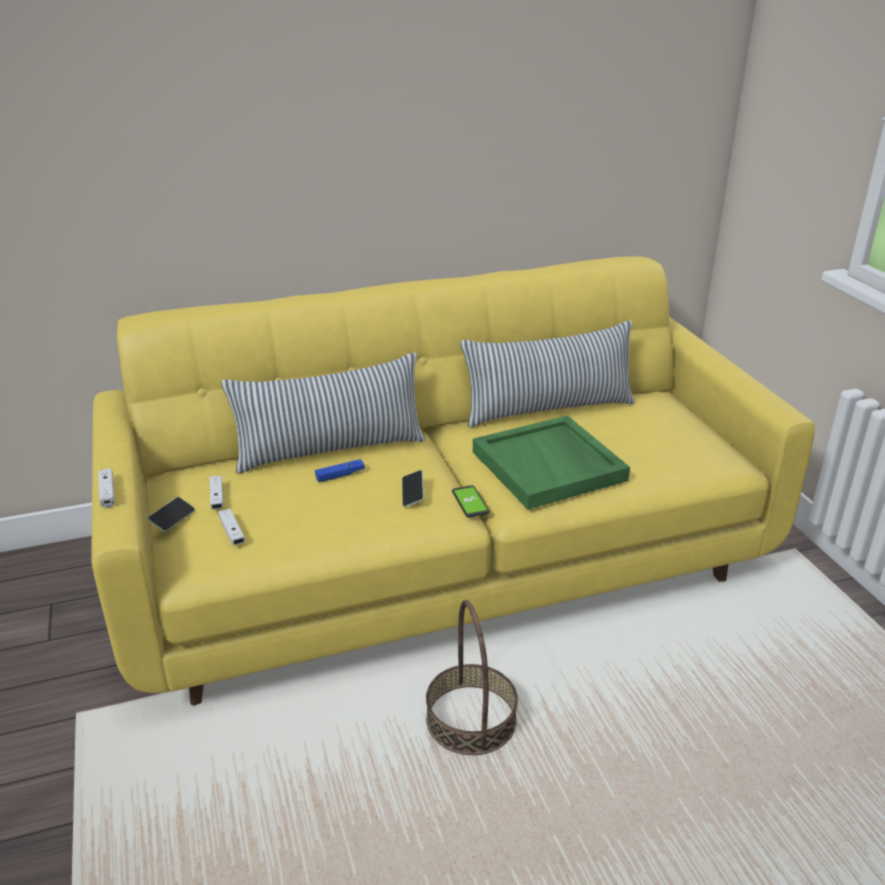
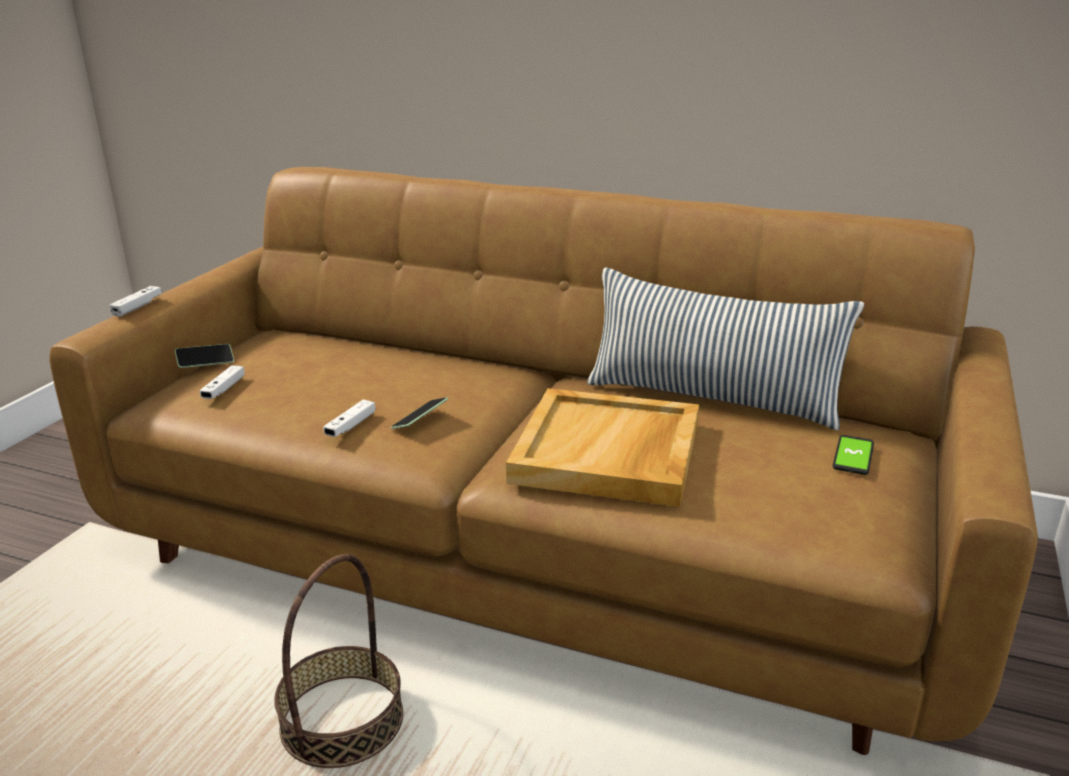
camera: 40 degrees right, 5 degrees down
yellow sofa [91,256,815,706] -> brown sofa [49,167,1038,755]
white game controller [210,475,224,510] -> white game controller moved to [323,400,375,437]
pillow [221,353,425,474] -> none
blue game controller [315,459,365,482] -> none
phone [452,485,490,517] -> phone moved to [833,435,874,475]
green tray [473,415,630,509] -> beige tray [506,388,699,507]

